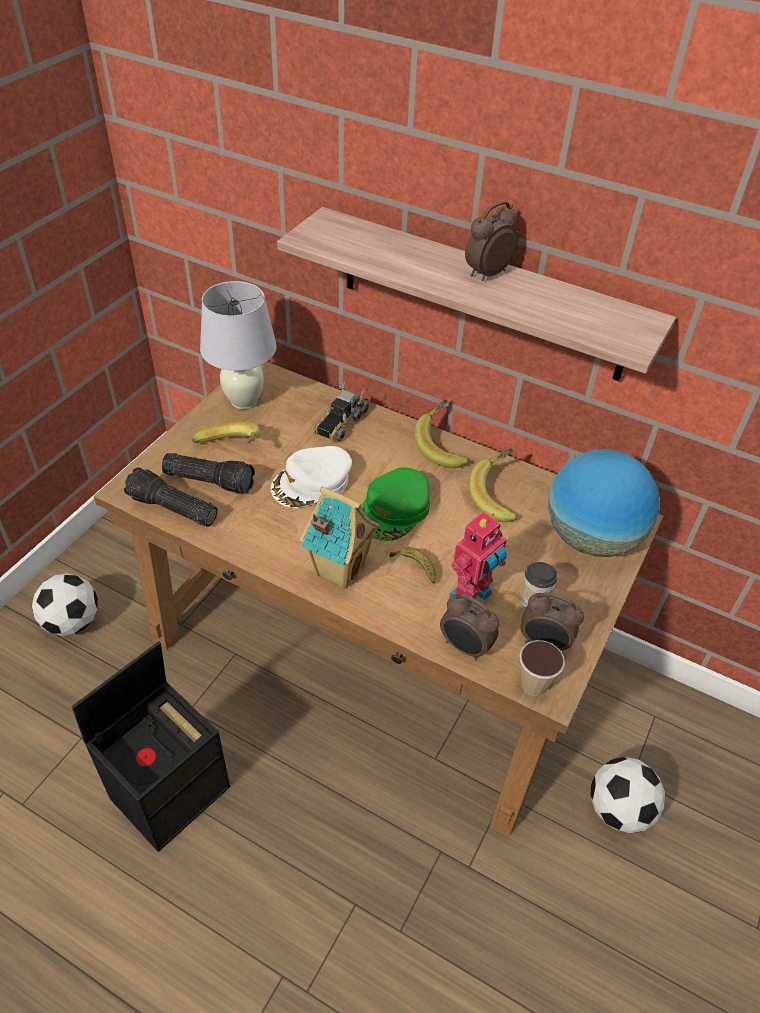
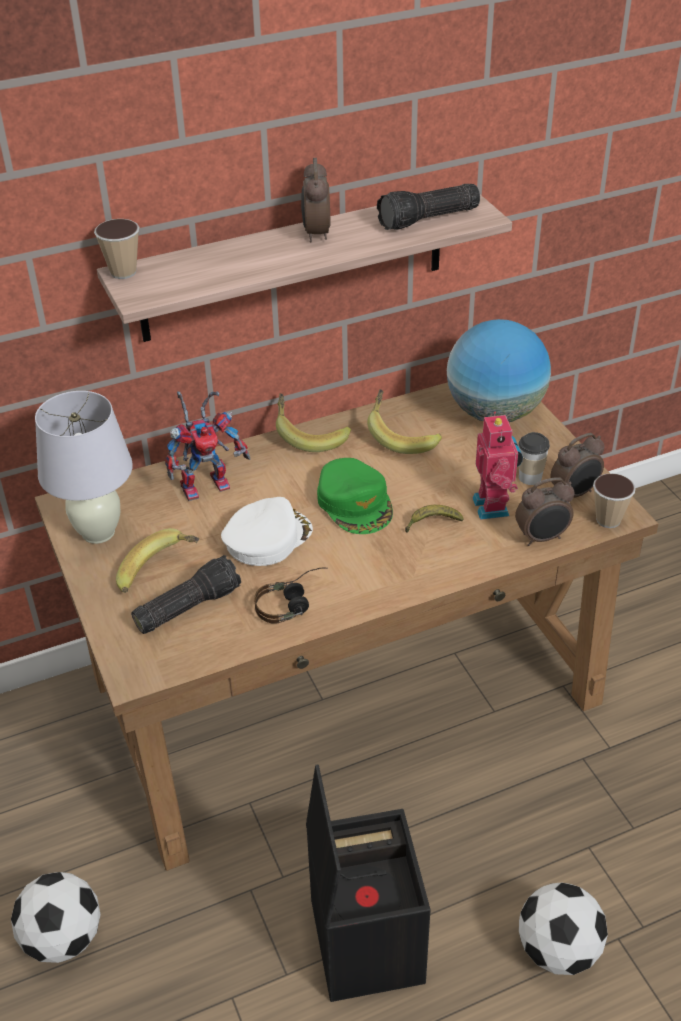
camera: 50 degrees left, 5 degrees down
flashlight [124,467,218,527] -> flashlight moved to [377,184,480,230]
white cap [271,446,352,508] -> white cap turned 135 degrees counterclockwise [221,497,313,566]
toy house [300,486,380,589] -> none
toy truck [314,382,369,441] -> toy robot [165,391,250,501]
football [590,757,665,833] -> football moved to [519,883,608,975]
none -> cup [94,219,139,279]
none -> headphones [254,567,328,624]

